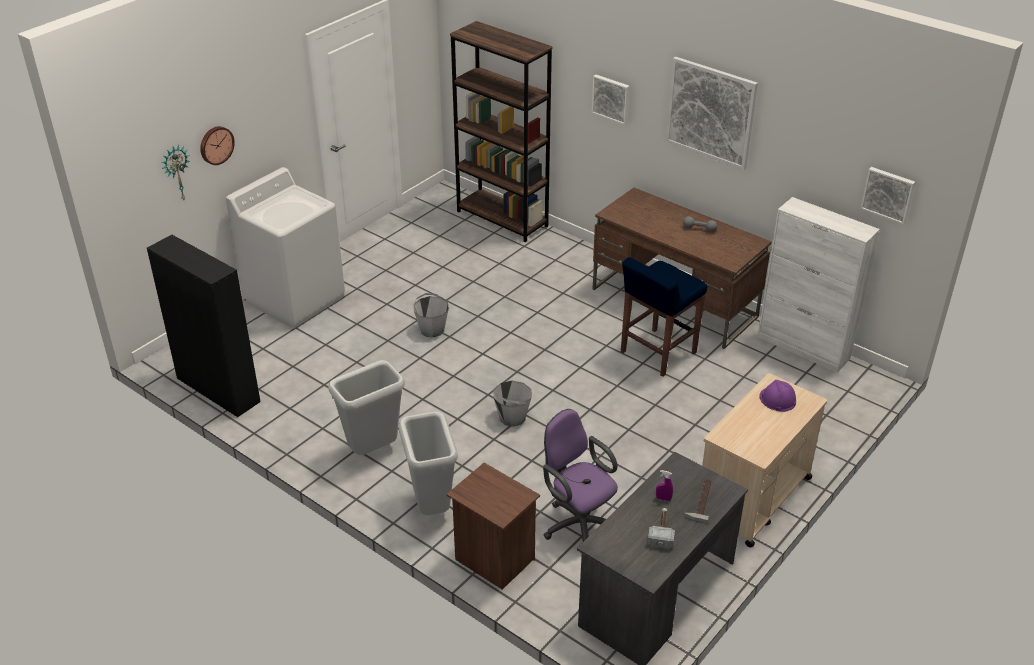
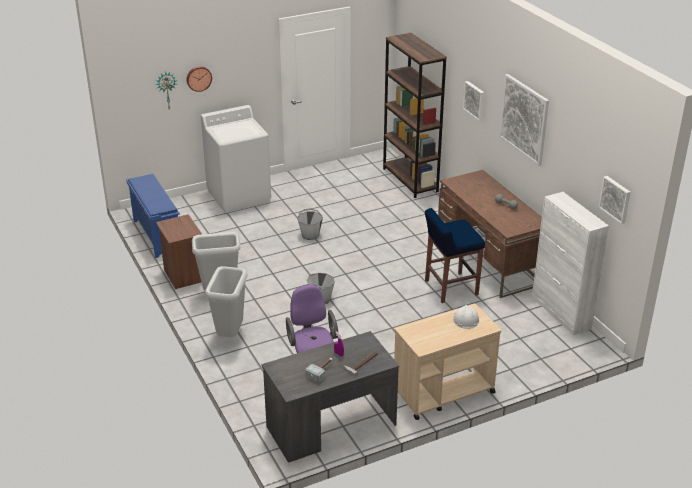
camera: 25 degrees right, 5 degrees down
black cabinet [147,235,261,417] -> blue shoe rack [126,174,180,258]
brown nightstand [447,463,540,590] -> brown nightstand moved to [156,214,202,289]
purple hard hat [759,380,796,412] -> white hard hat [453,305,479,329]

